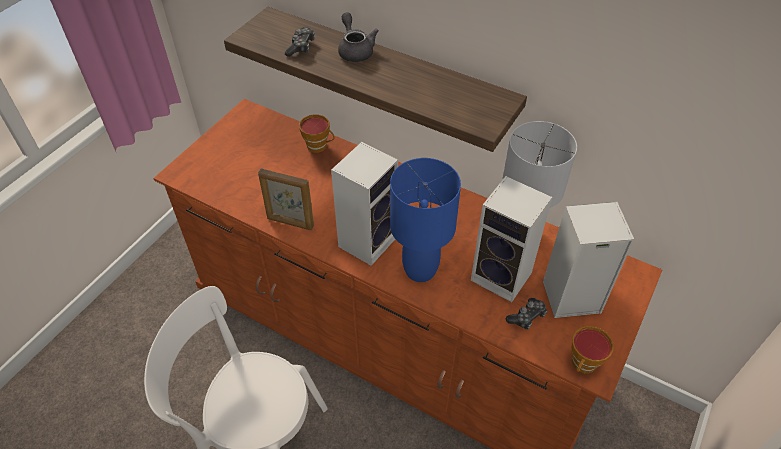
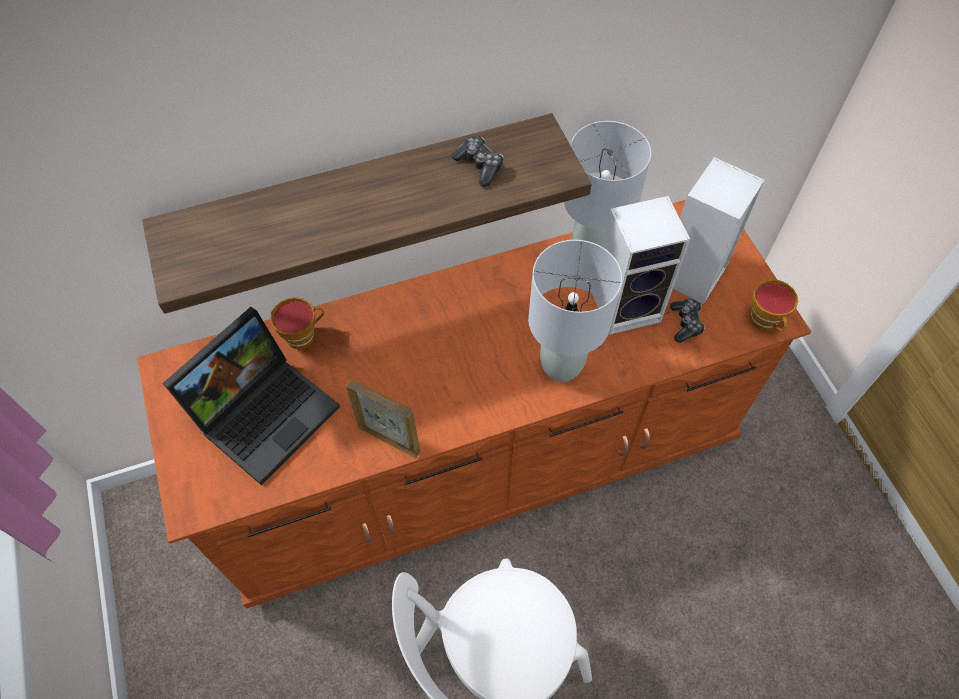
camera: 50 degrees left, 10 degrees up
picture frame [258,168,314,230] -> picture frame turned 120 degrees counterclockwise [346,380,420,459]
game controller [285,27,315,57] -> game controller moved to [452,136,504,187]
speaker [331,142,398,266] -> none
grey teapot [338,12,379,62] -> none
blue table lamp [390,158,461,282] -> grey table lamp [528,240,622,382]
none -> laptop [163,307,340,485]

